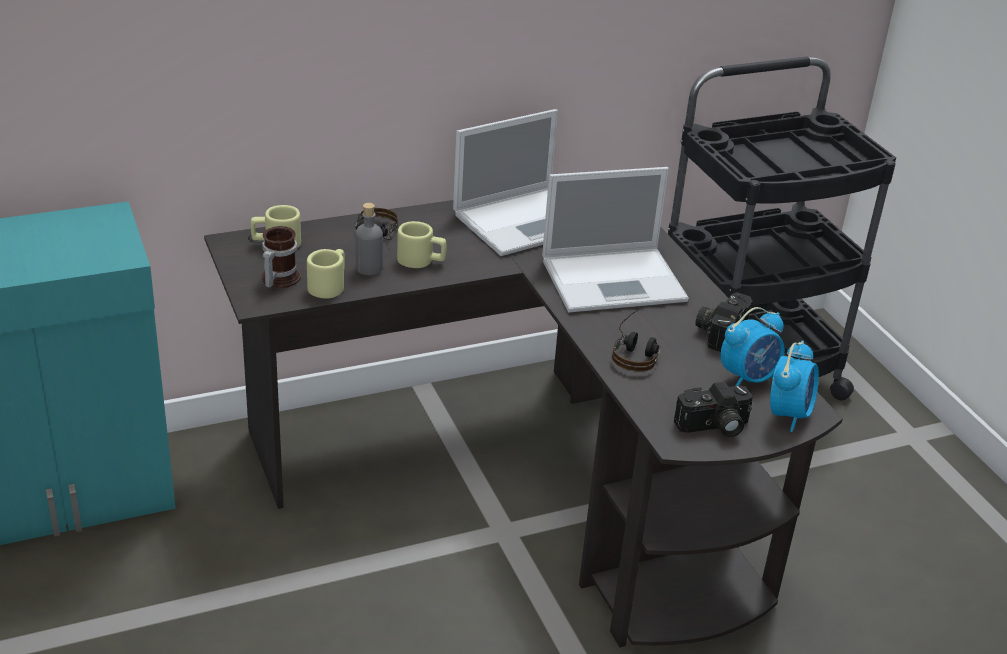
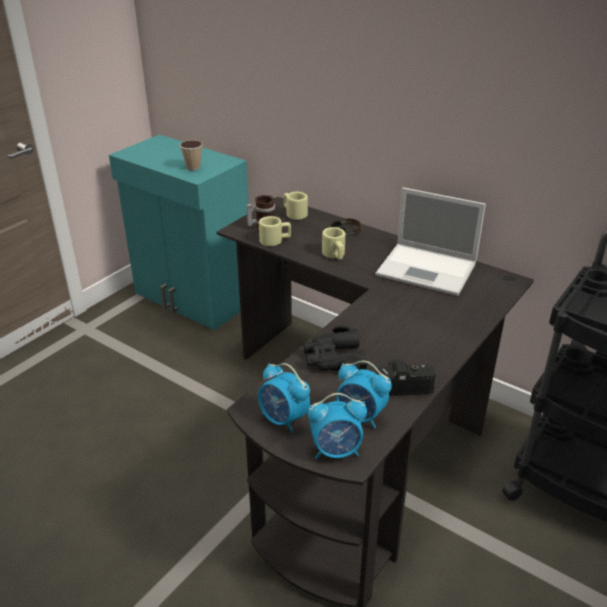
camera: 60 degrees right, 0 degrees up
grey bottle [355,203,383,275] -> none
laptop [542,167,689,312] -> none
headphones [612,310,661,372] -> black binoculars [303,326,368,371]
camera [674,381,753,437] -> alarm clock [258,363,310,433]
none -> cup [180,140,203,171]

